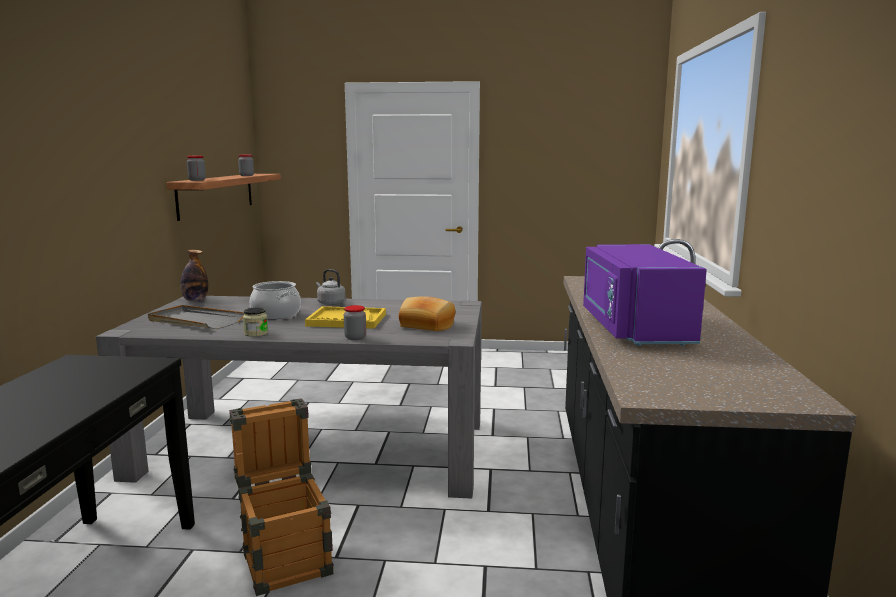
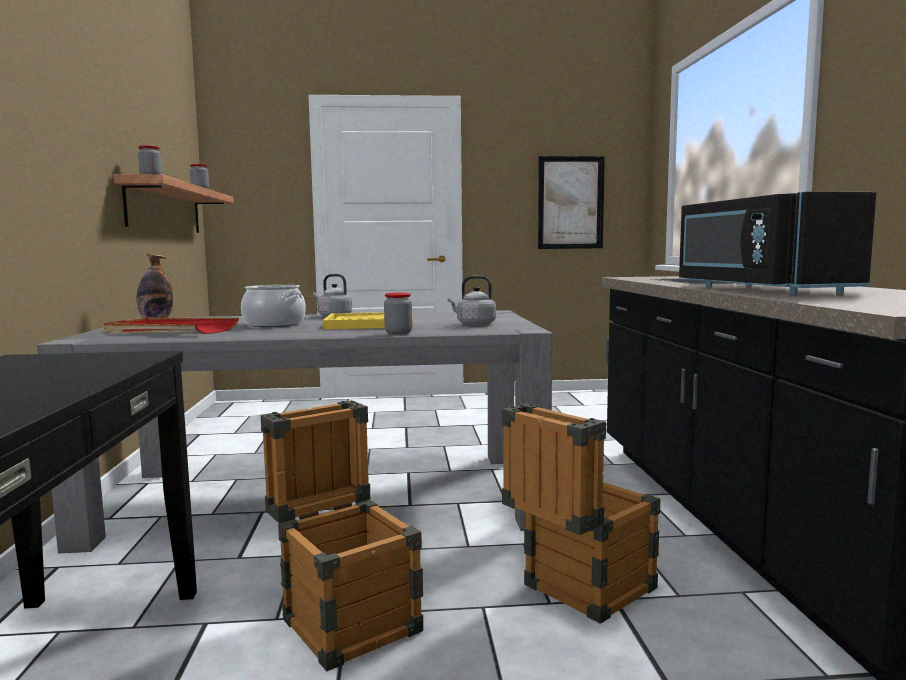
camera: 10 degrees left, 5 degrees down
grey tray [148,305,244,329] -> red tray [103,318,239,334]
jar [243,307,268,337] -> none
bread [399,296,455,331] -> grey kettle [448,276,496,326]
purple microwave [583,244,707,346] -> black microwave [679,191,876,295]
none -> crate [502,403,660,624]
none -> picture [538,156,605,249]

